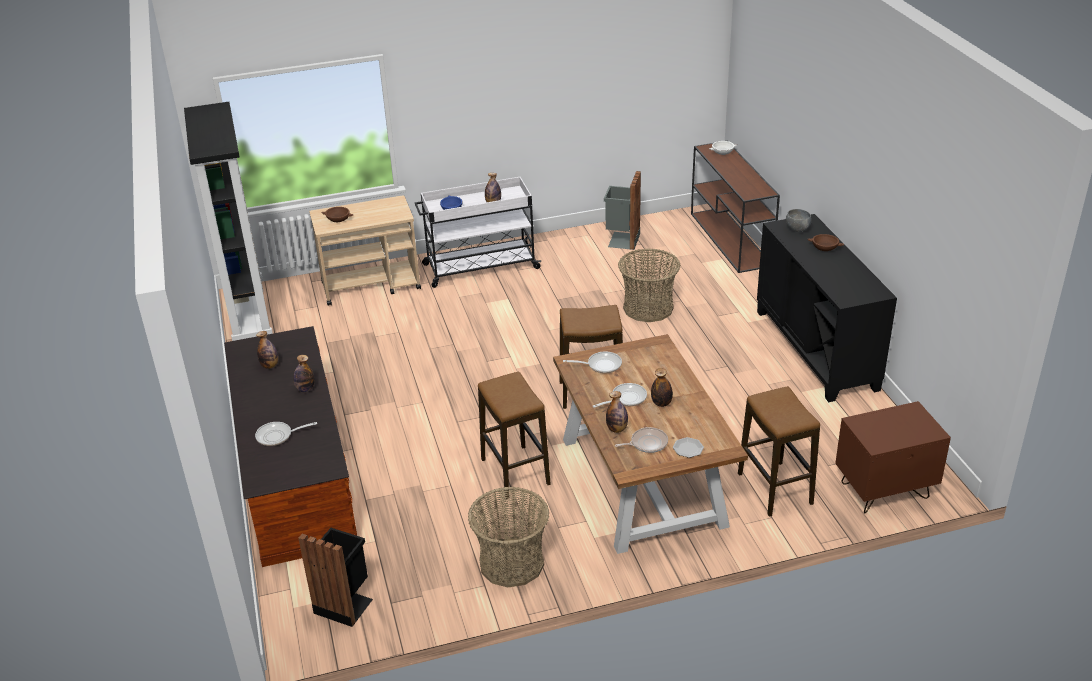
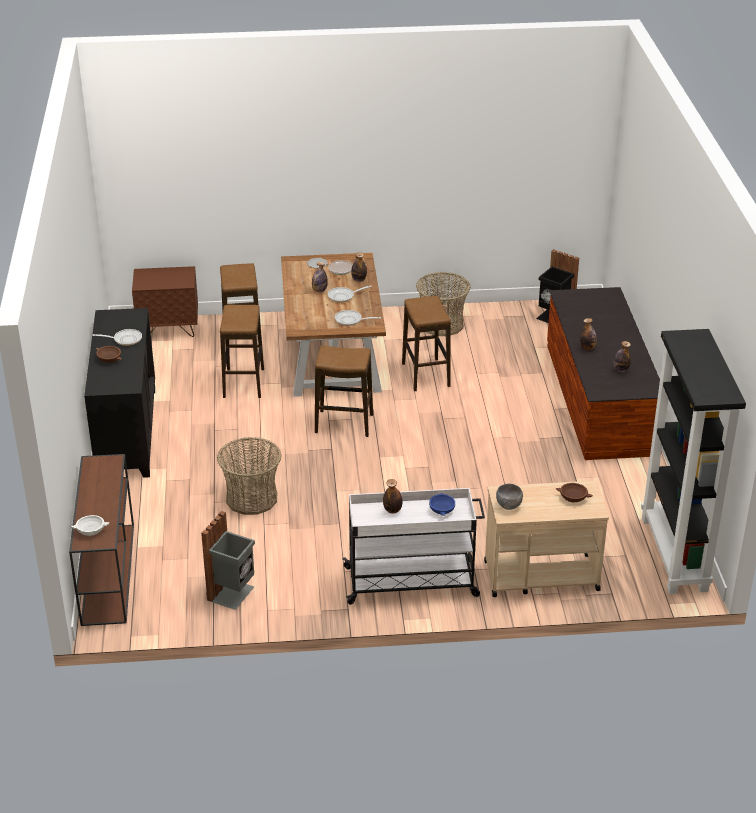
camera: 170 degrees left, 0 degrees up
frying pan [255,422,317,446] -> frying pan moved to [93,329,142,346]
grey bowl [786,209,812,232] -> grey bowl moved to [496,483,523,510]
none -> stool [220,305,264,398]

